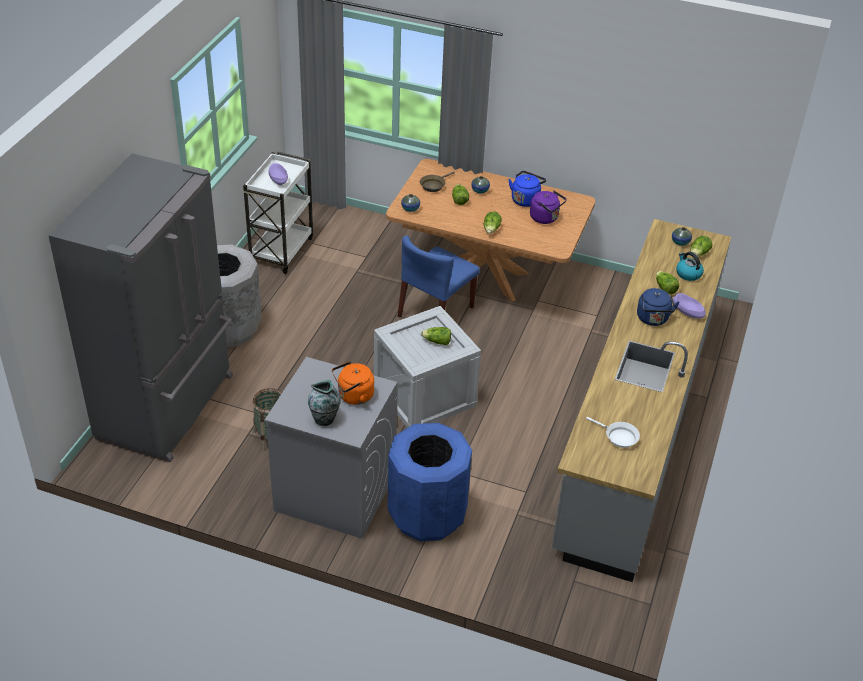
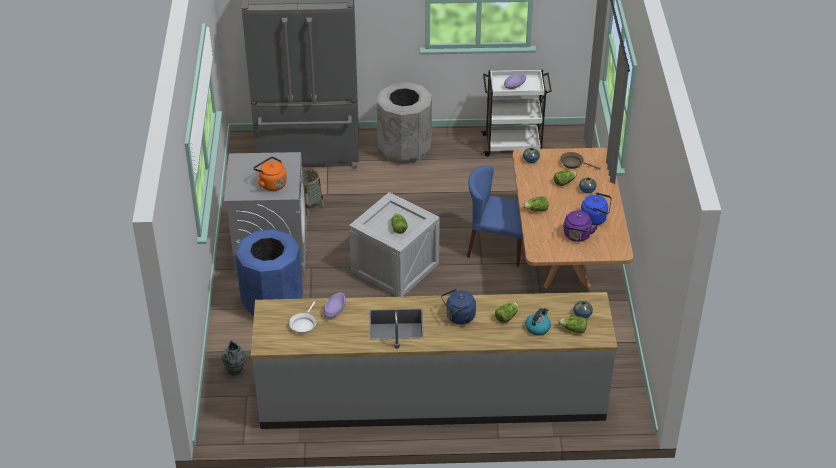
camera: 70 degrees right, 0 degrees up
vase [308,380,341,426] -> vase moved to [221,340,246,375]
purple bowl [673,293,706,319] -> purple bowl moved to [323,292,346,318]

